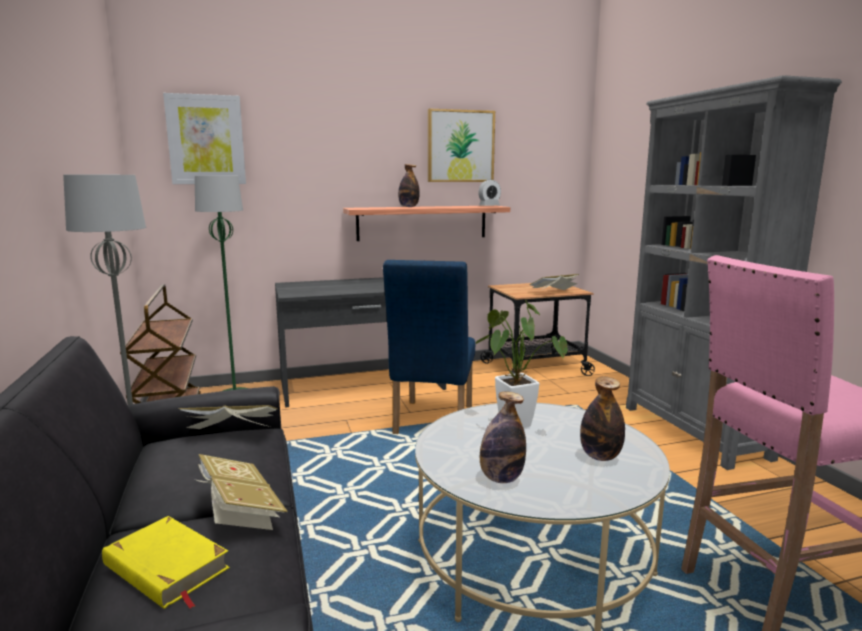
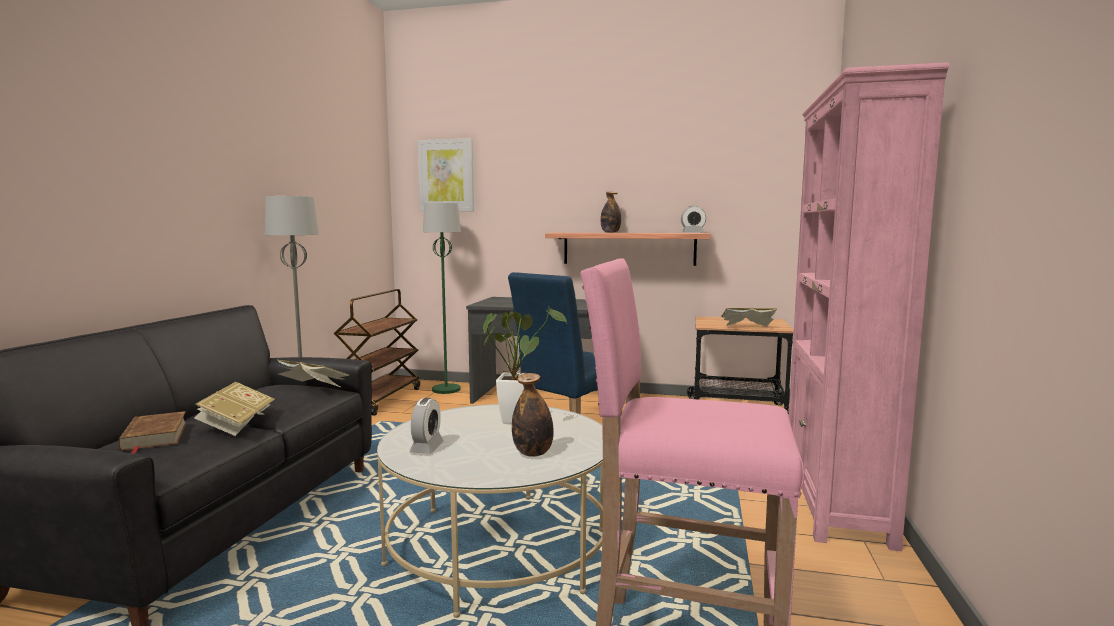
camera: 30 degrees right, 5 degrees down
yellow book [102,516,230,609] -> brown book [118,411,187,454]
picture [428,109,495,182] -> none
bottle [480,392,526,483] -> alarm clock [409,398,444,454]
grey bookcase [626,75,842,470] -> pink bookcase [789,62,949,551]

